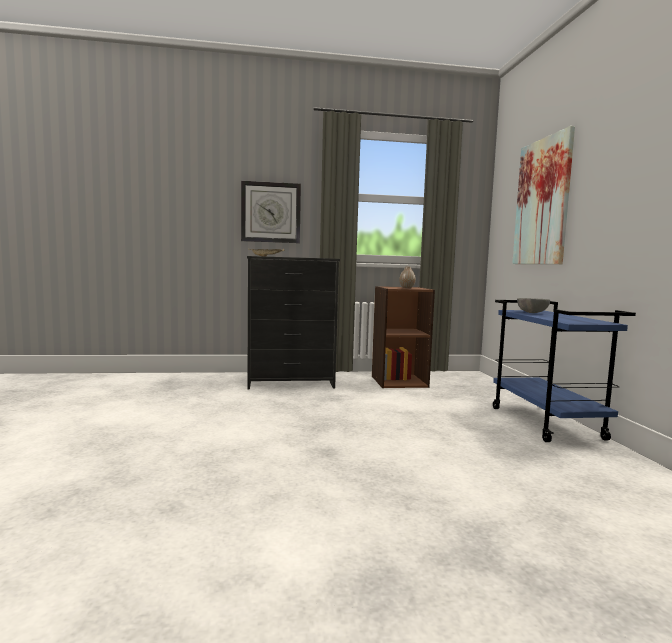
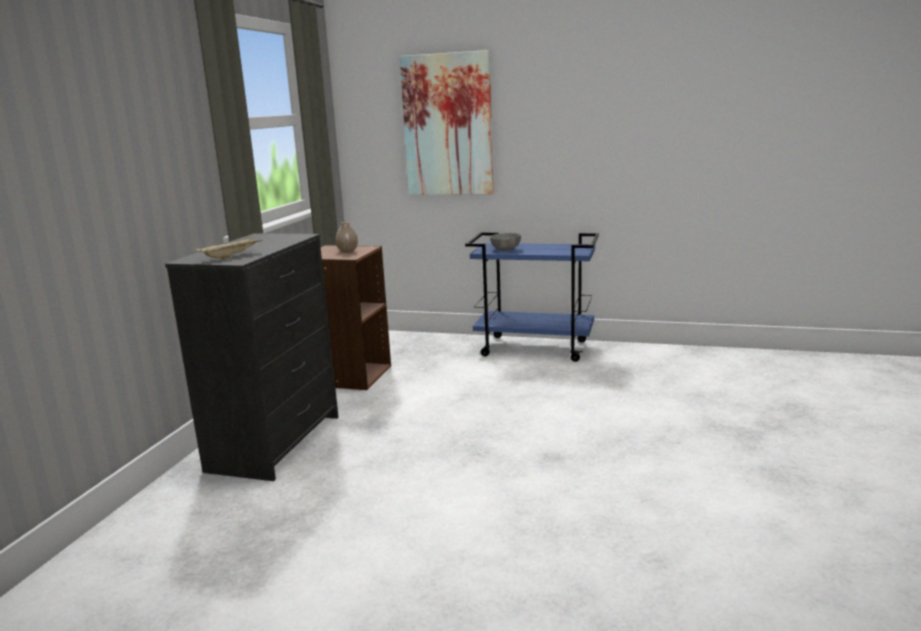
camera: 65 degrees left, 10 degrees up
wall clock [241,181,301,243] -> none

